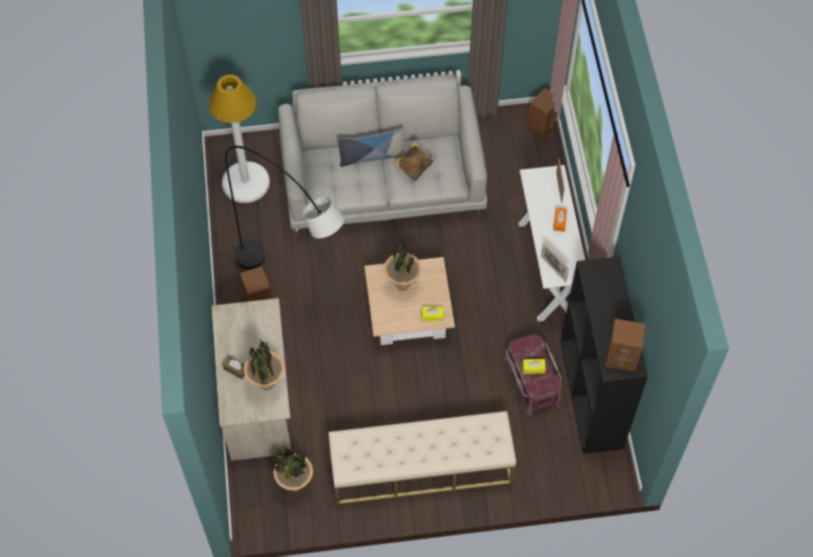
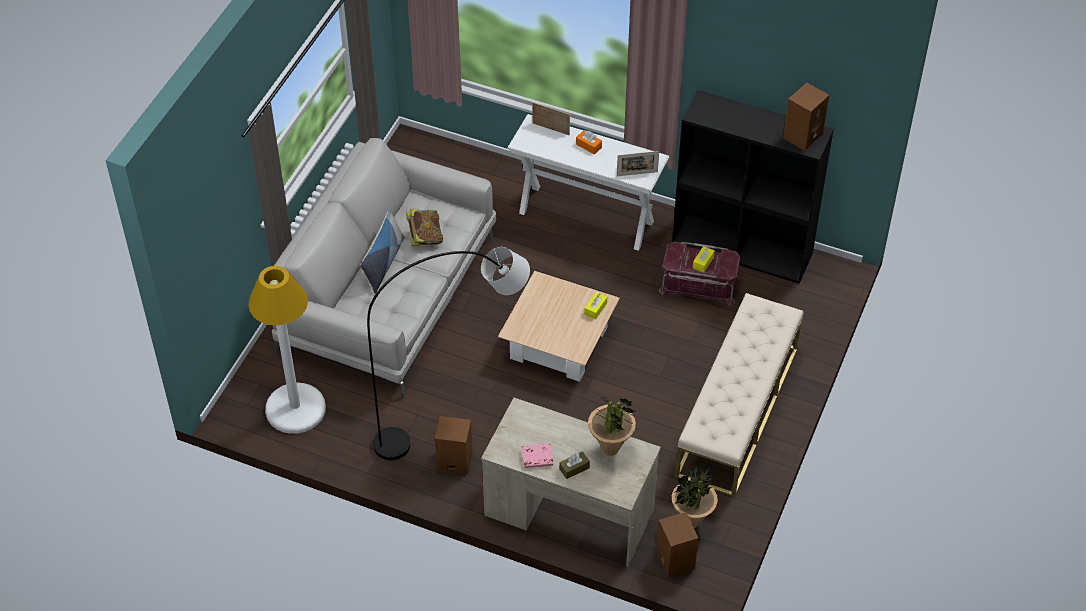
camera: 60 degrees left, 10 degrees down
potted plant [384,240,421,291] -> none
brown speaker [527,88,558,139] -> brown speaker moved to [656,512,699,577]
none -> pink book [522,443,553,468]

